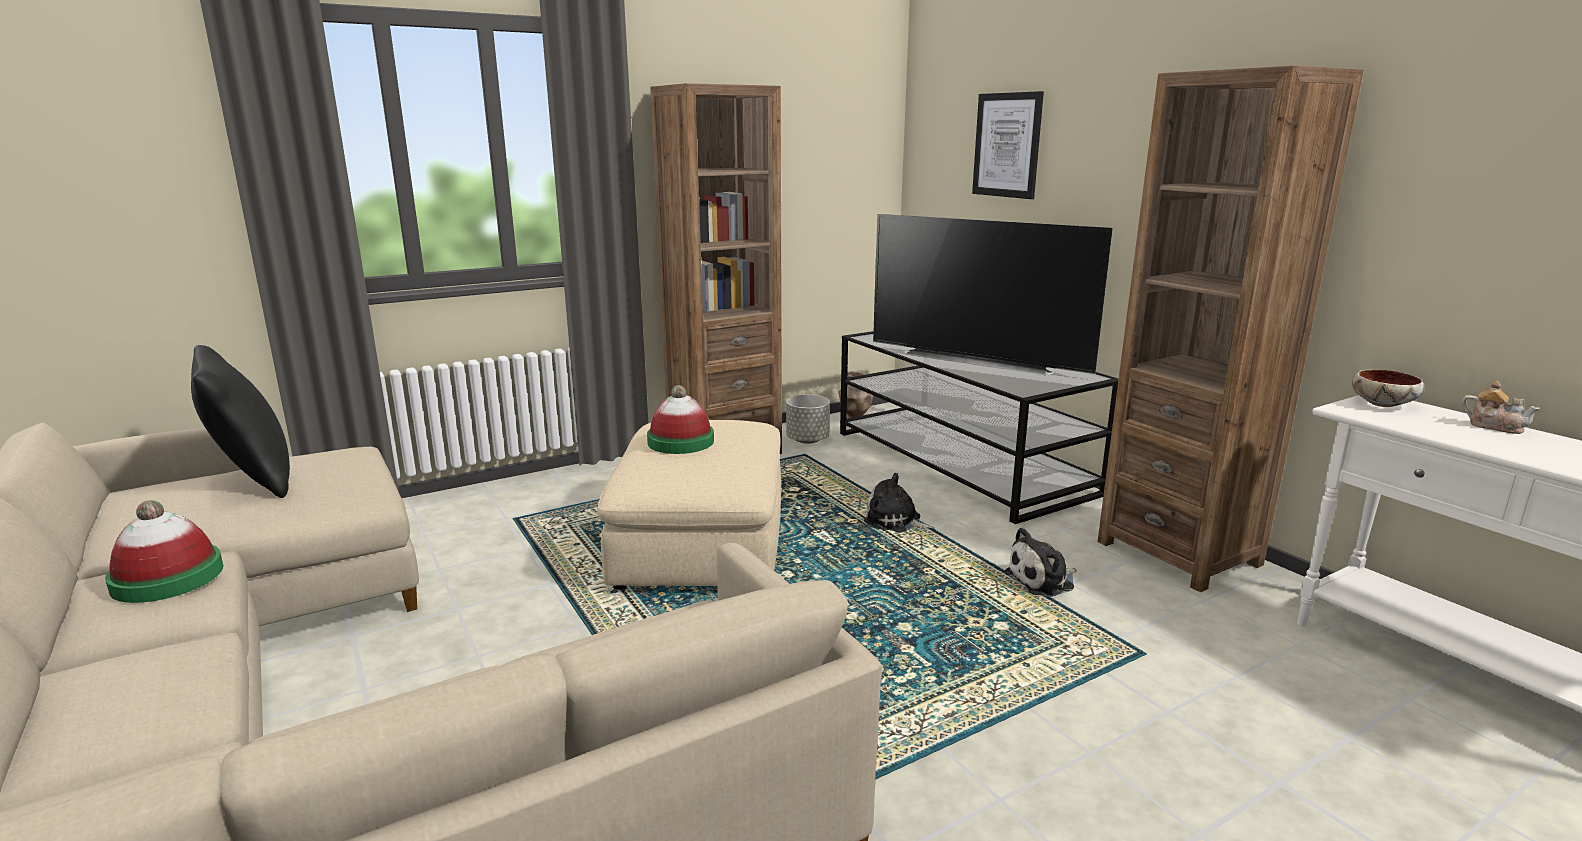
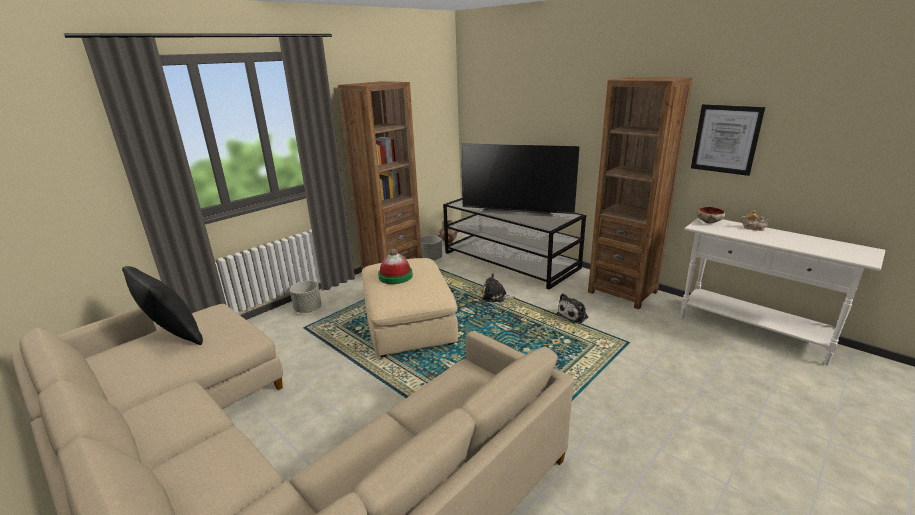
camera: 15 degrees left, 5 degrees up
hat [105,500,224,603] -> none
picture [972,91,1044,199] -> picture moved to [691,104,765,176]
none -> grey planter [290,281,321,313]

